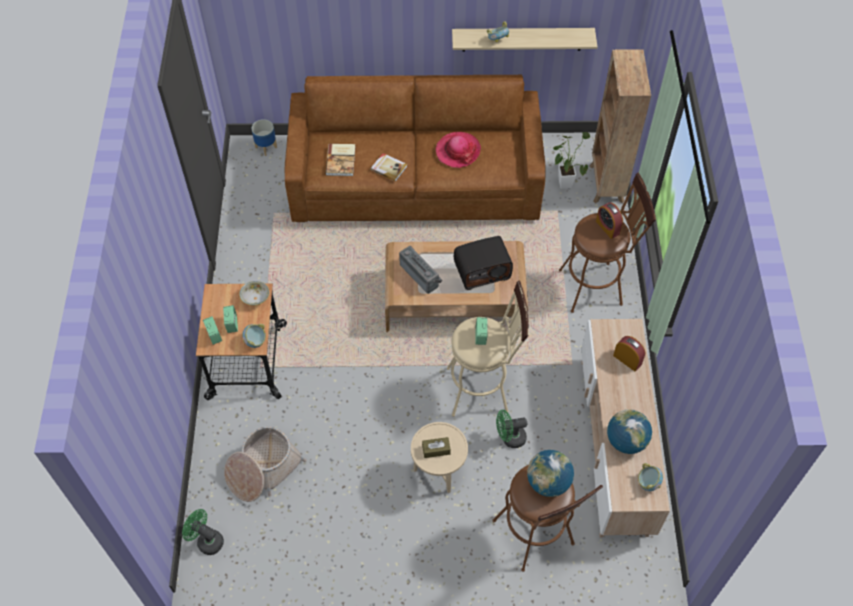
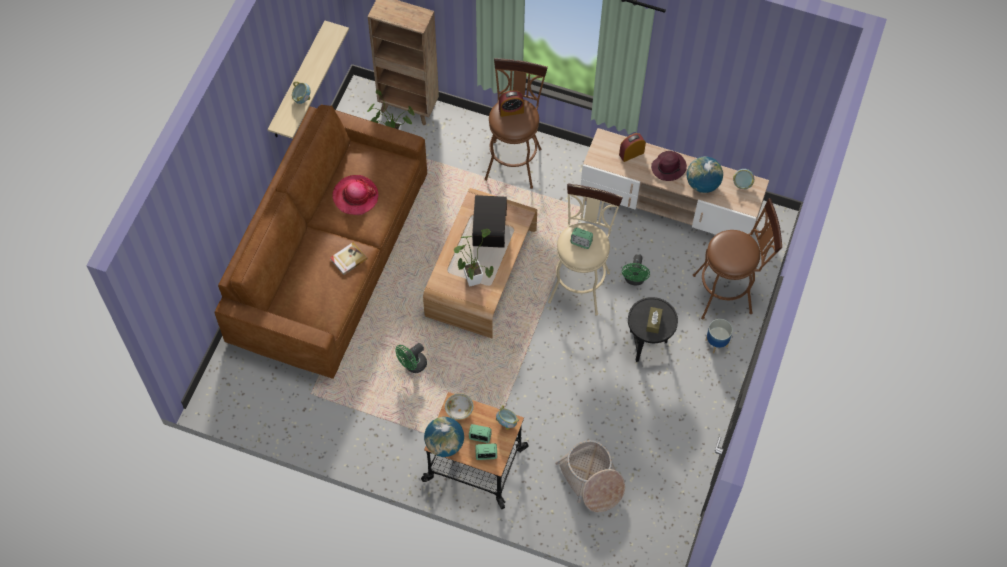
camera: 70 degrees left, 5 degrees up
green fan [182,509,224,555] -> green fan moved to [395,343,427,373]
planter [252,119,277,156] -> planter moved to [706,319,733,353]
book [325,144,355,176] -> none
radio [399,246,443,294] -> potted plant [454,229,494,287]
beige side table [411,422,468,493] -> black side table [628,297,678,362]
globe [527,450,574,497] -> globe moved to [424,417,464,457]
none -> purple hat [651,151,687,181]

